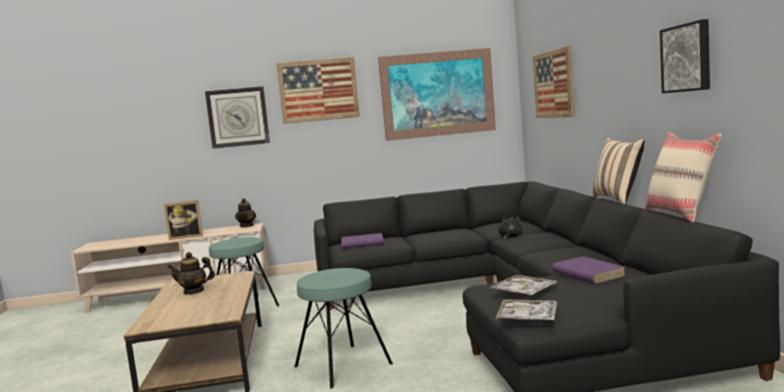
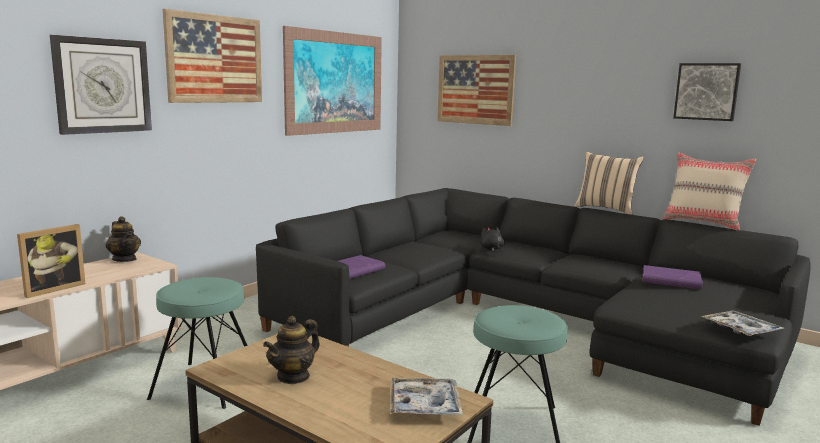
camera: 45 degrees left, 5 degrees up
tray [490,275,557,295] -> tray moved to [390,377,463,415]

